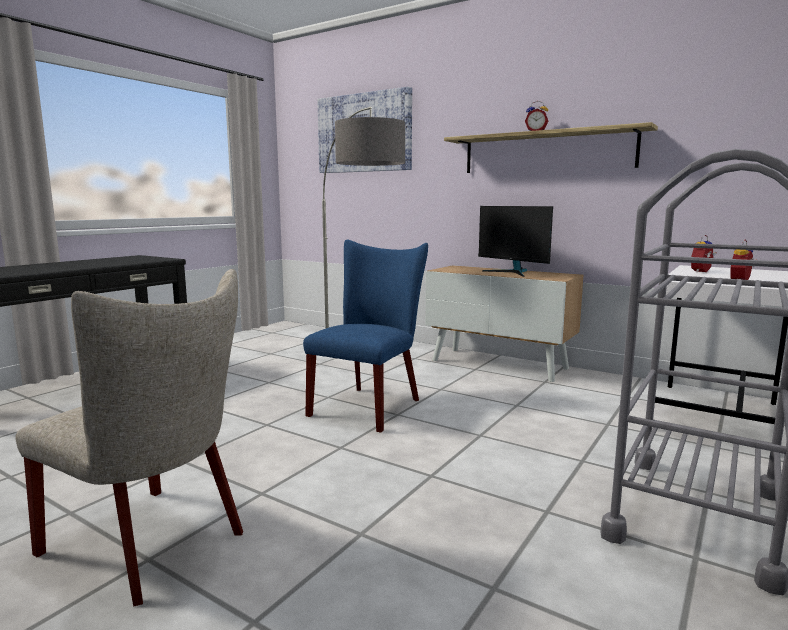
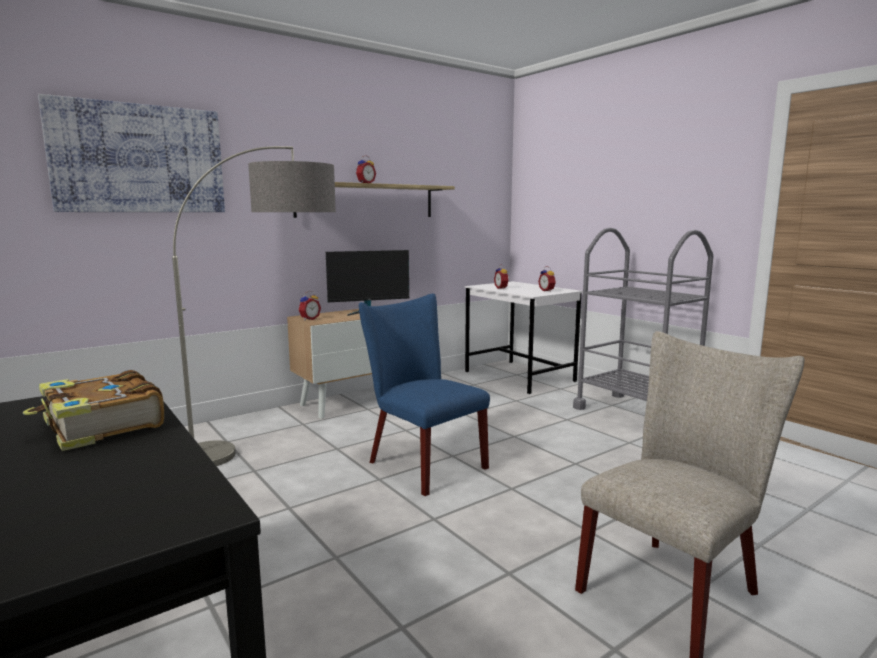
camera: 70 degrees left, 0 degrees up
none -> book [23,370,164,451]
none -> alarm clock [299,291,321,321]

